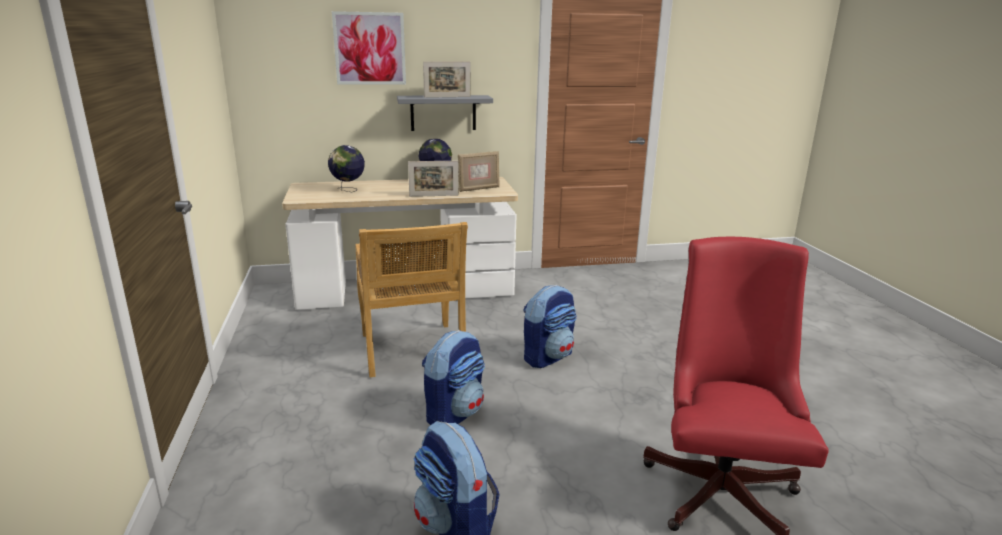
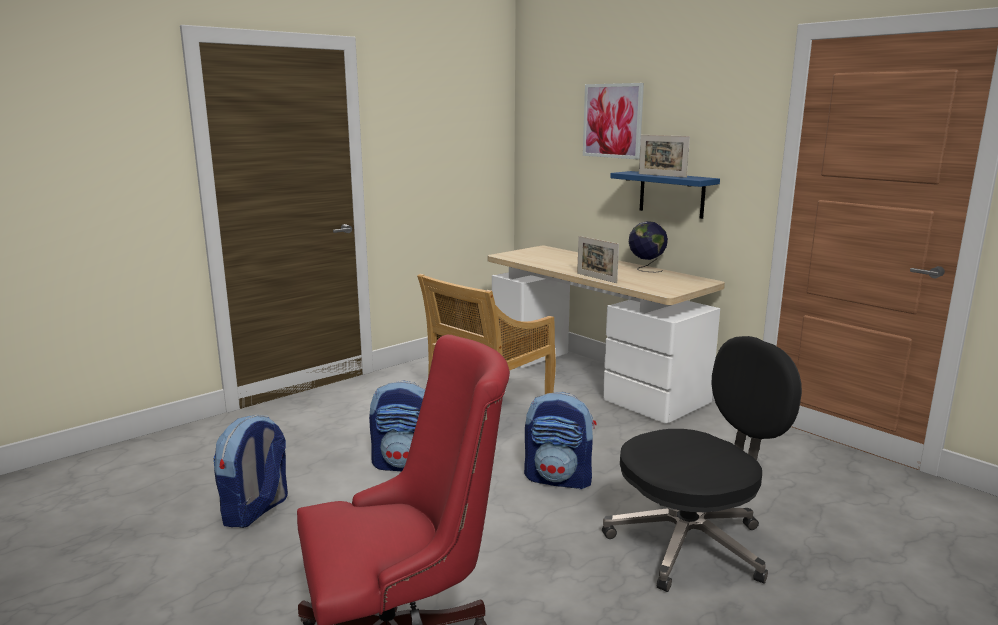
camera: 60 degrees right, 5 degrees down
globe [328,145,365,192] -> none
grey shelf [397,95,493,131] -> blue shelf [610,171,720,219]
picture frame [458,151,500,192] -> none
none -> black office chair [602,336,802,592]

